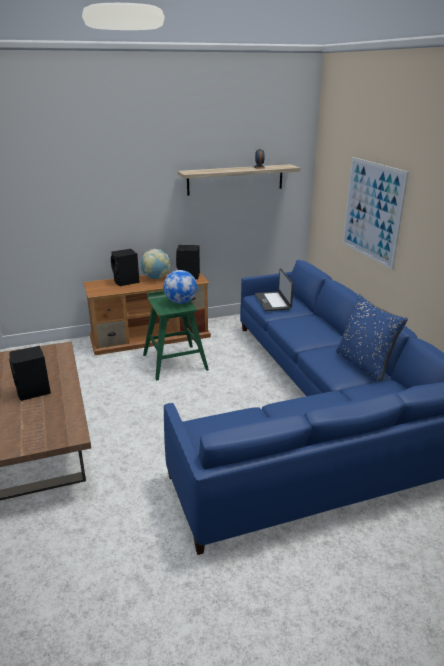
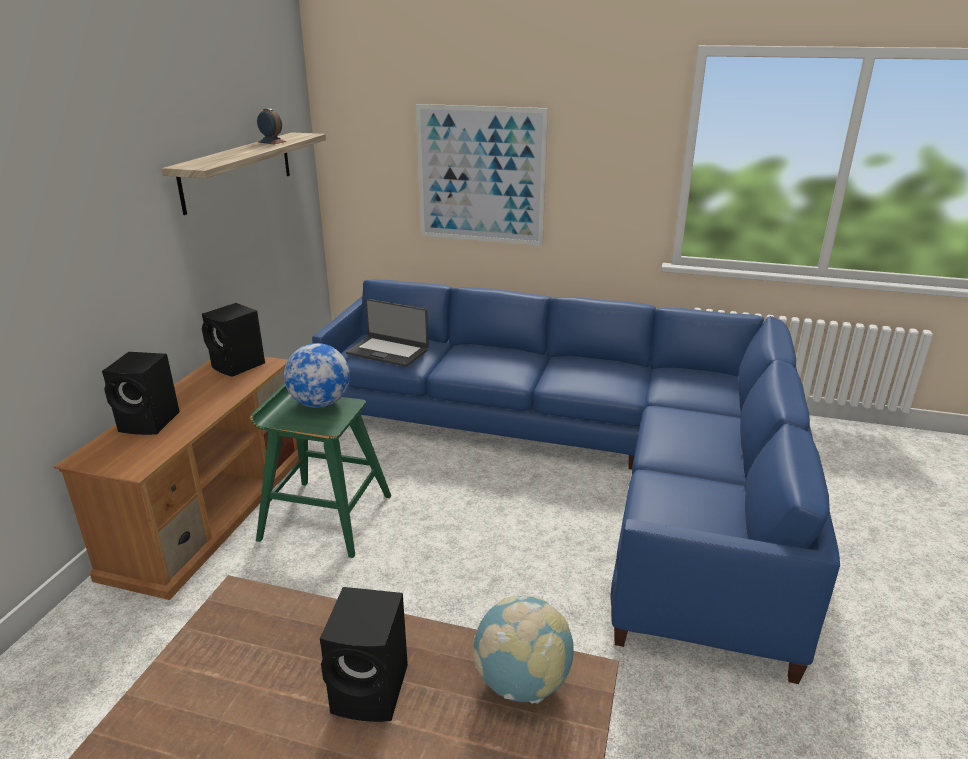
camera: 55 degrees left, 0 degrees up
globe [141,249,170,279] -> globe moved to [473,595,574,704]
blue pillow [336,294,408,382] -> none

